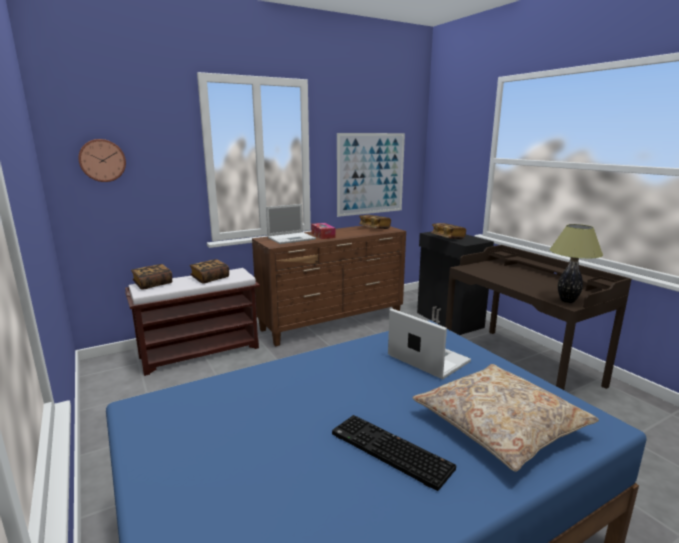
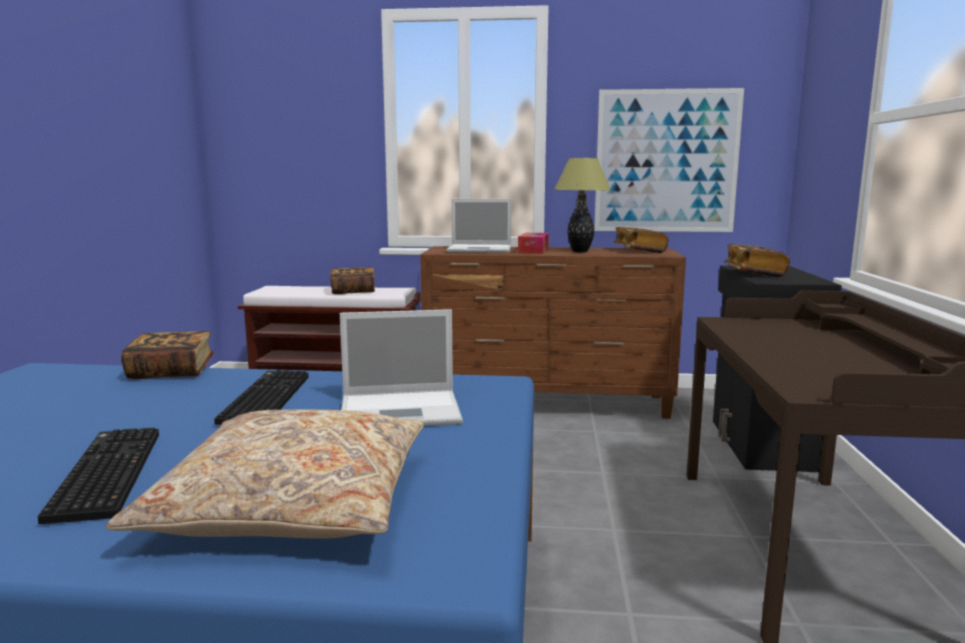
camera: 35 degrees right, 5 degrees down
wall clock [78,139,126,182] -> none
book [131,264,172,290] -> book moved to [121,331,214,379]
laptop [388,308,471,379] -> laptop turned 90 degrees clockwise [340,309,463,426]
table lamp [550,224,603,303] -> table lamp moved to [554,158,611,252]
none -> keyboard [214,370,309,425]

